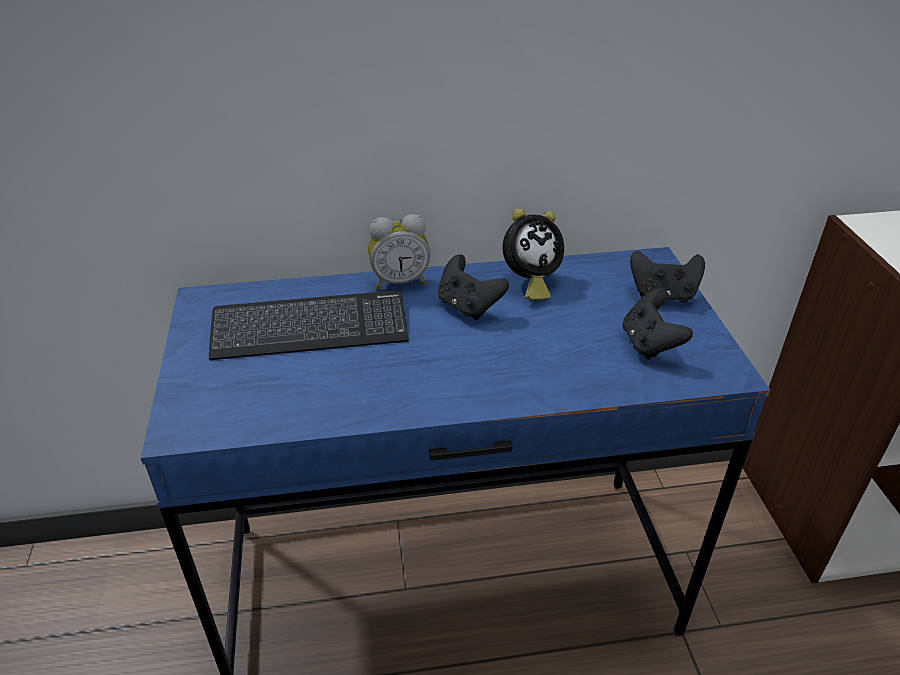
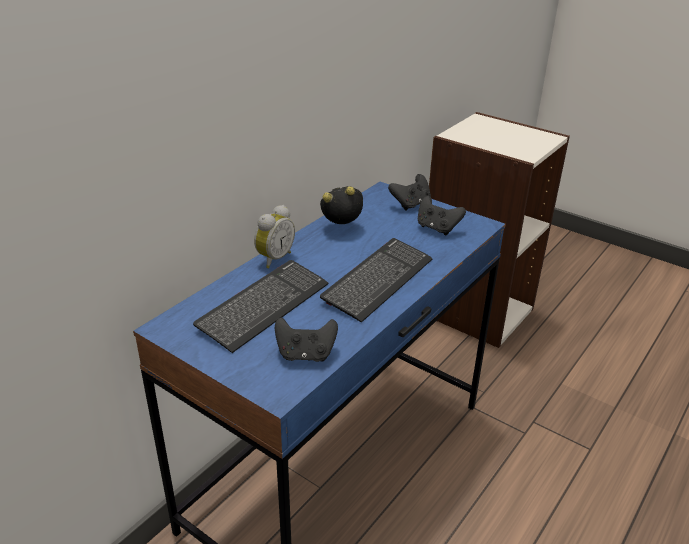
camera: 45 degrees left, 5 degrees down
black game controller [438,254,509,320] -> black game controller moved to [275,317,338,362]
alarm clock [502,209,564,300] -> alarm clock turned 120 degrees counterclockwise [320,186,363,224]
none -> keyboard [320,238,433,323]

